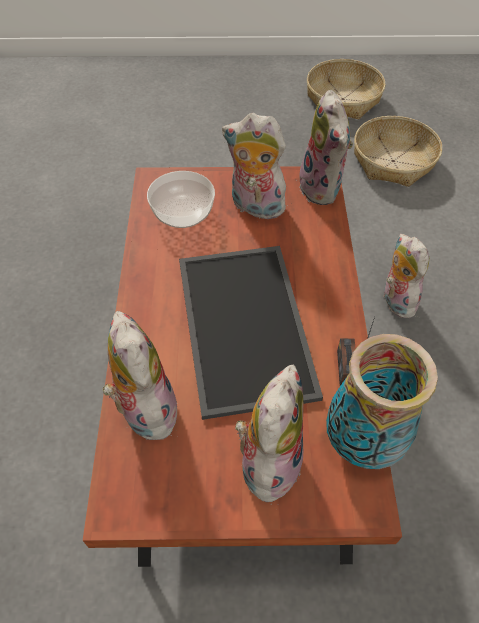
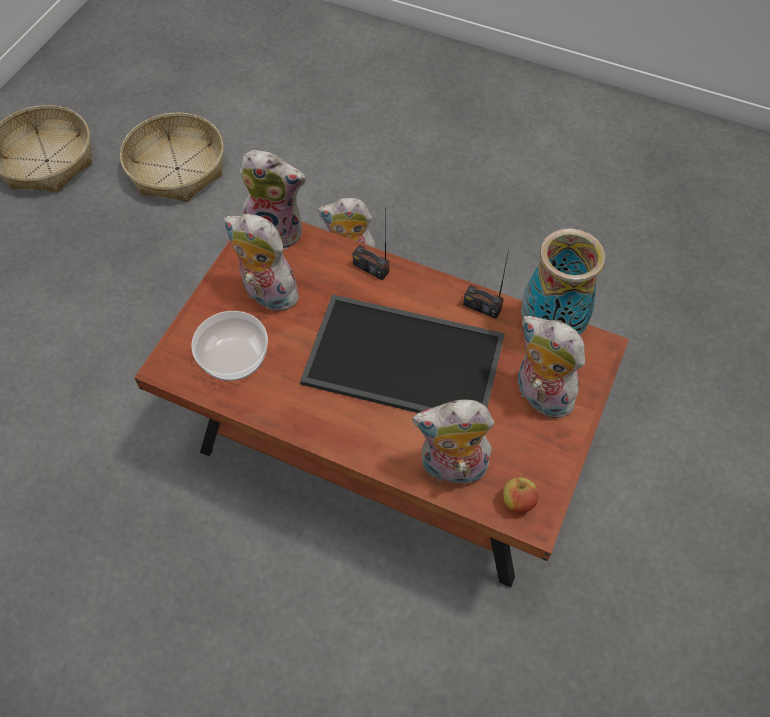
camera: 65 degrees left, 5 degrees up
plush toy [222,113,288,219] -> plush toy turned 75 degrees clockwise [224,214,303,311]
none -> radio [353,207,389,281]
none -> apple [503,474,539,514]

